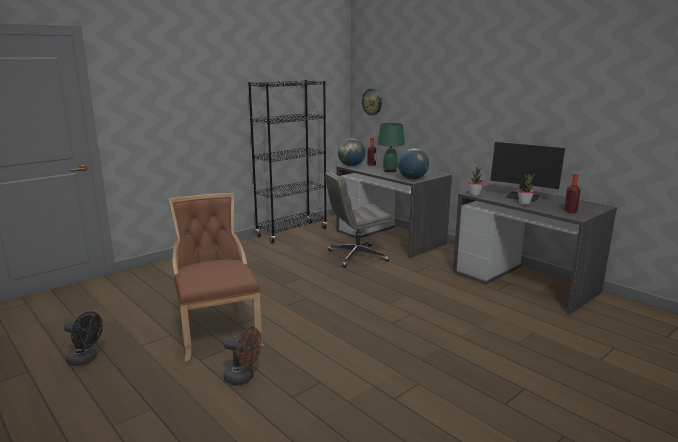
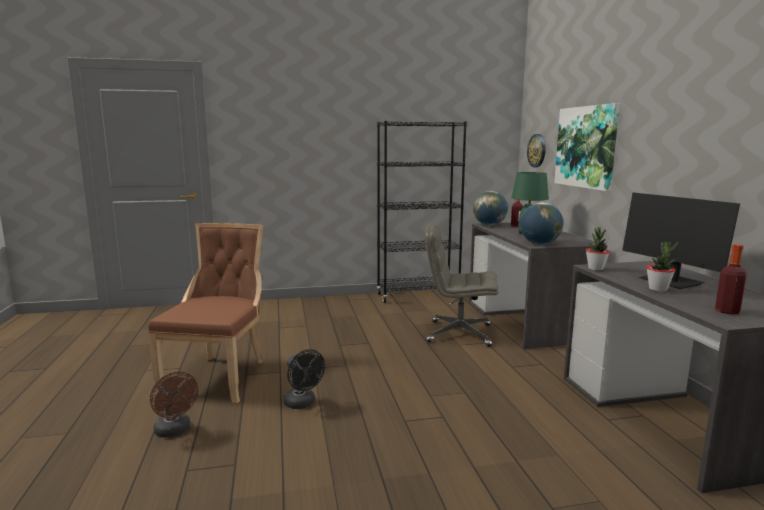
camera: 30 degrees right, 5 degrees down
black fan [64,311,103,366] -> black fan moved to [283,349,325,409]
none -> picture [554,103,620,191]

